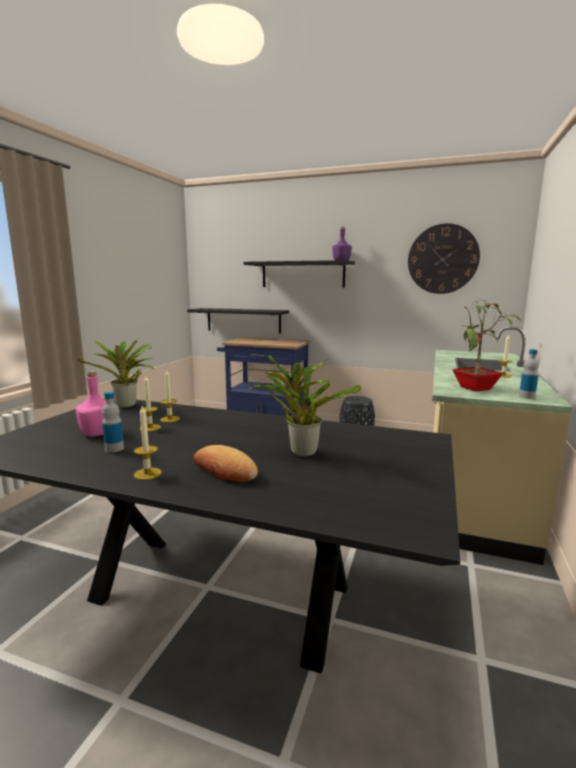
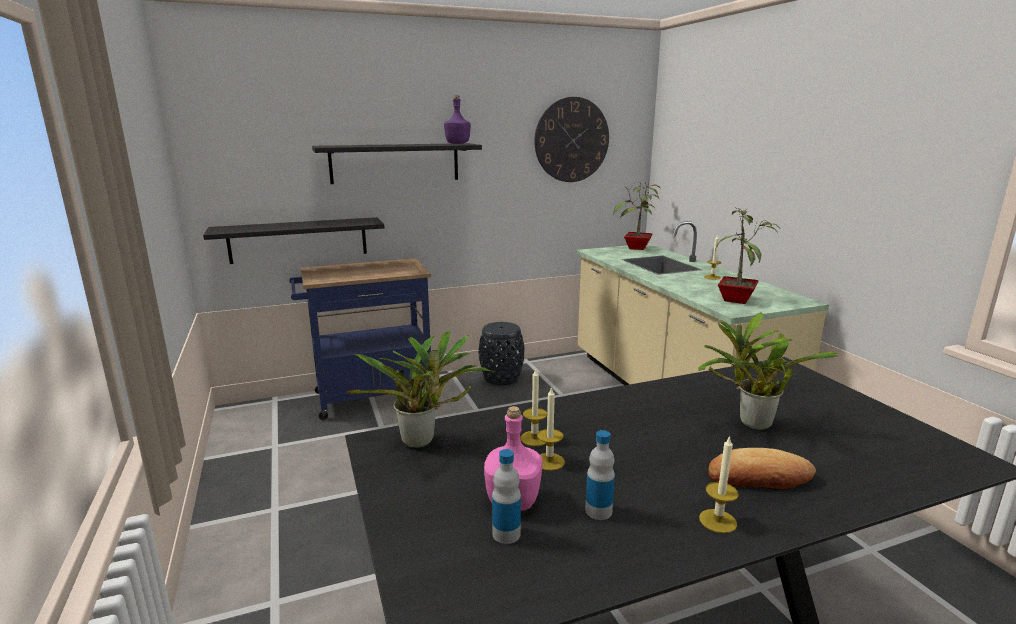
camera: 40 degrees left, 5 degrees up
bottle [519,349,539,399] -> bottle moved to [492,449,521,544]
none -> potted plant [613,181,661,250]

